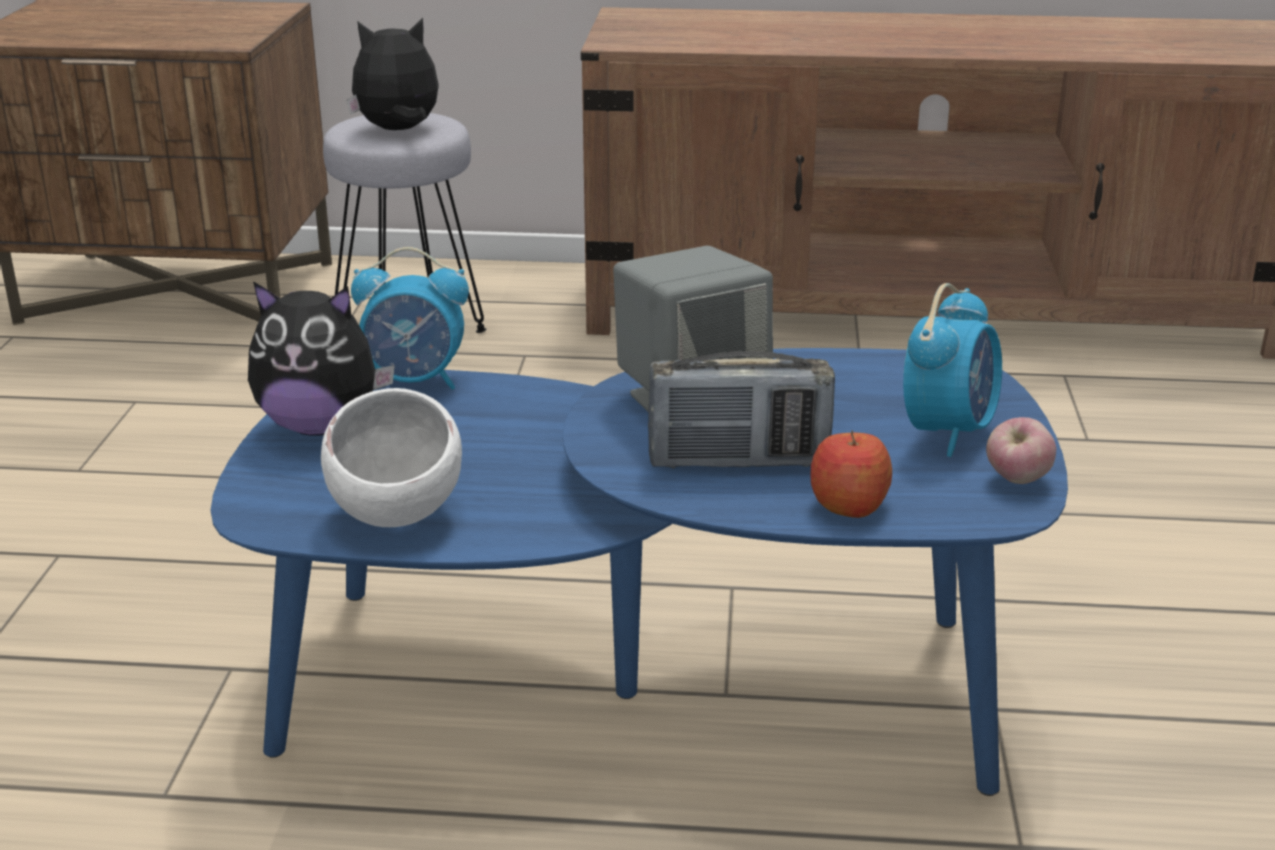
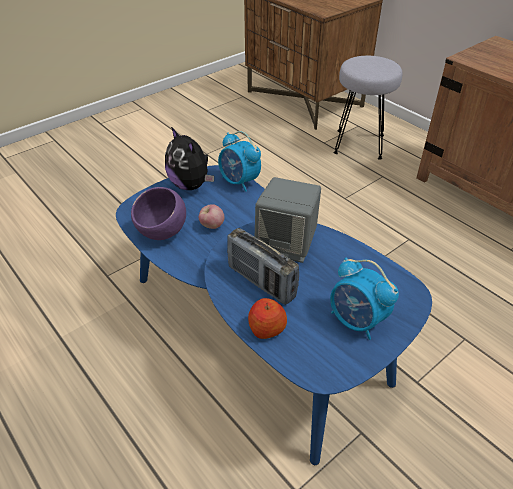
camera: 45 degrees right, 15 degrees up
white bowl [321,388,462,527] -> purple bowl [131,187,186,240]
plush toy [347,18,439,130] -> none
alarm clock [903,283,1002,457] -> alarm clock turned 60 degrees clockwise [330,258,399,340]
apple [986,417,1056,484] -> apple moved to [199,204,225,229]

